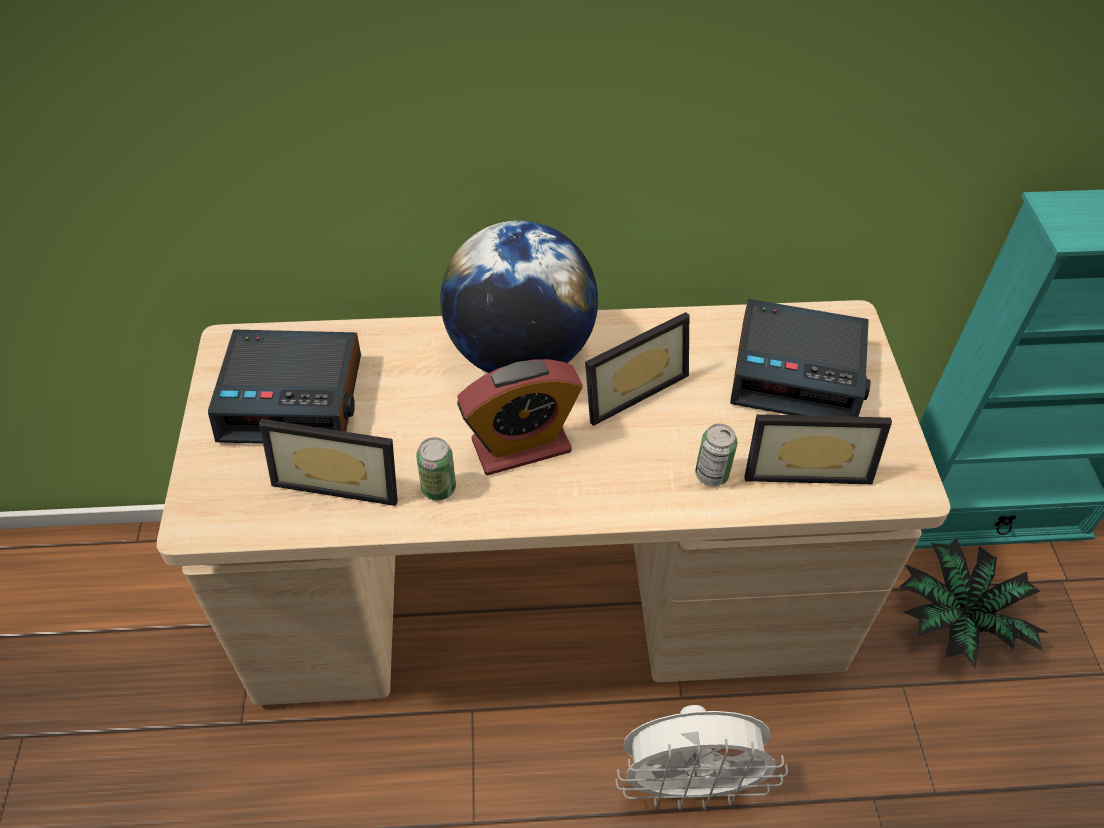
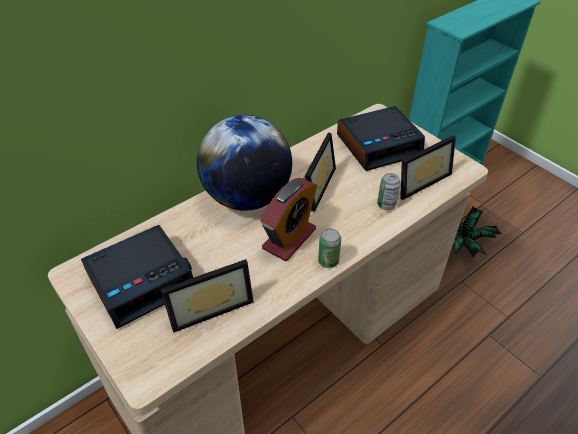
camera: 35 degrees left, 5 degrees down
can [416,437,456,501] -> can moved to [318,228,341,268]
white fan [615,705,788,810] -> none

